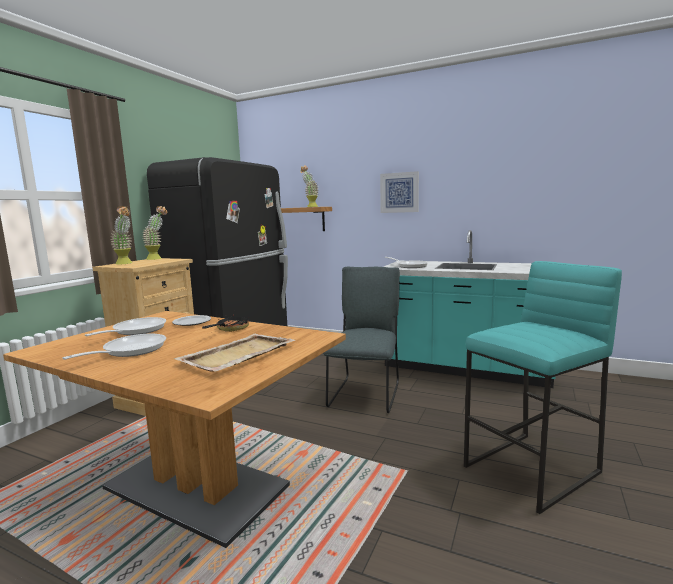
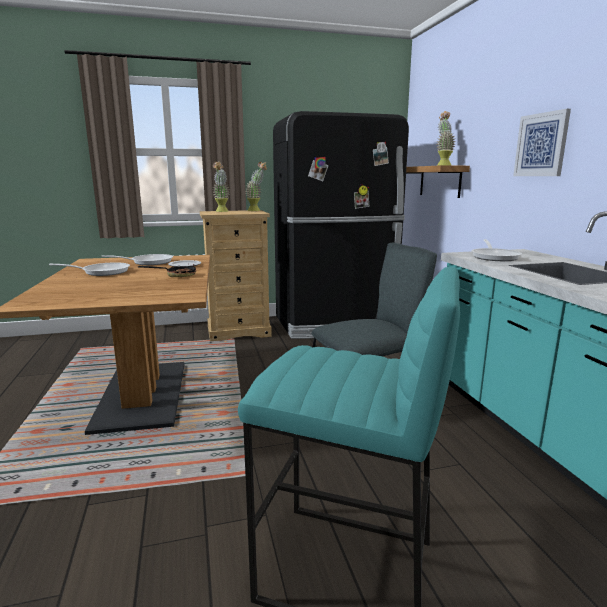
camera: 50 degrees right, 5 degrees up
beige tray [174,334,295,372] -> none

